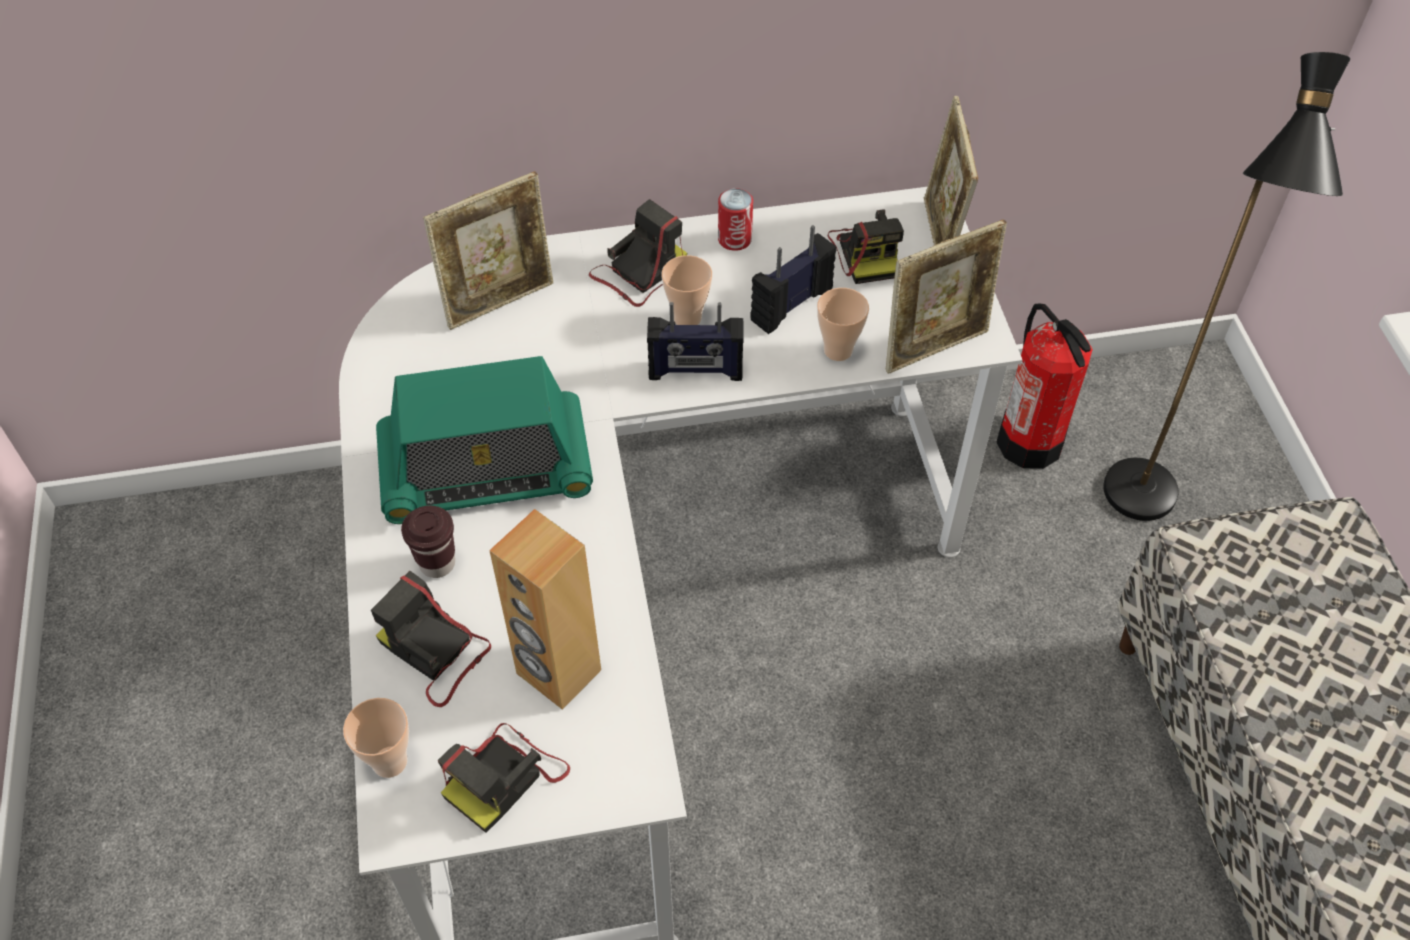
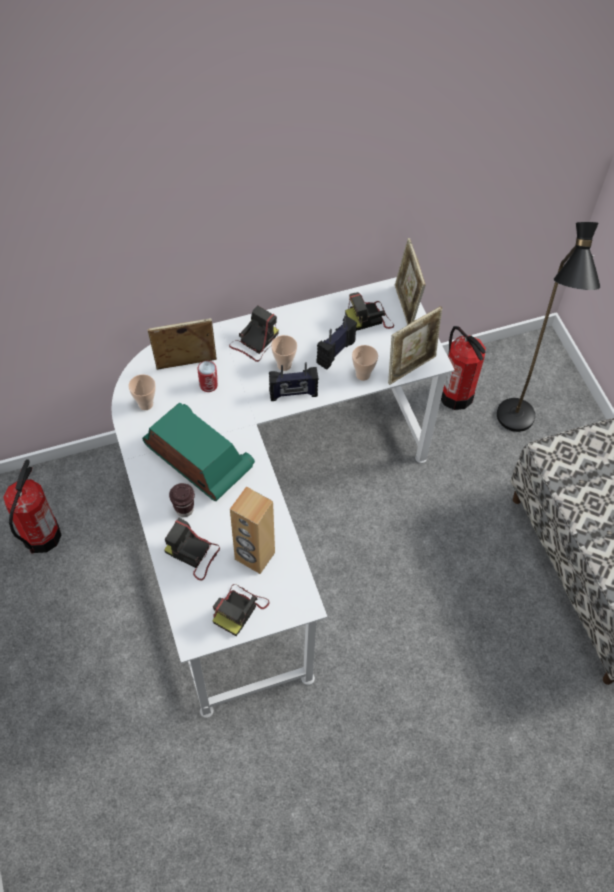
camera: 10 degrees left, 5 degrees up
cup [343,698,409,778] -> cup moved to [129,374,156,410]
radio [376,356,593,524] -> radio turned 120 degrees counterclockwise [142,403,255,501]
picture frame [423,171,553,330] -> picture frame turned 150 degrees counterclockwise [147,318,217,370]
can [718,188,753,251] -> can moved to [197,361,218,392]
camera [828,209,904,284] -> camera turned 90 degrees clockwise [345,292,394,331]
none -> fire extinguisher [3,459,61,553]

